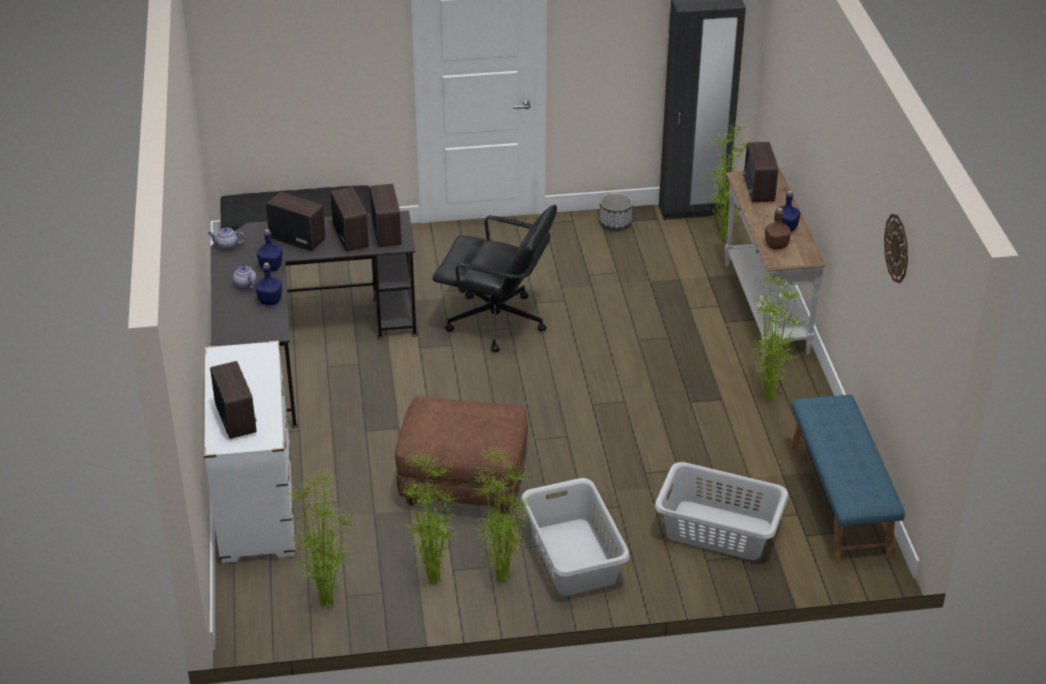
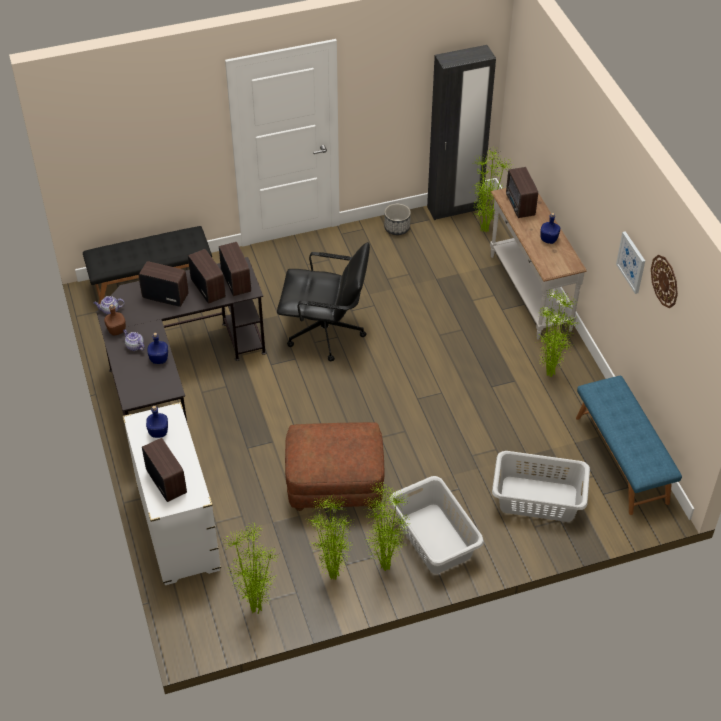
camera: 10 degrees left, 10 degrees up
blue bottle [257,229,282,271] -> blue bottle moved to [146,406,168,438]
brown bottle [765,208,791,250] -> brown bottle moved to [104,304,126,335]
none -> picture [616,231,645,294]

